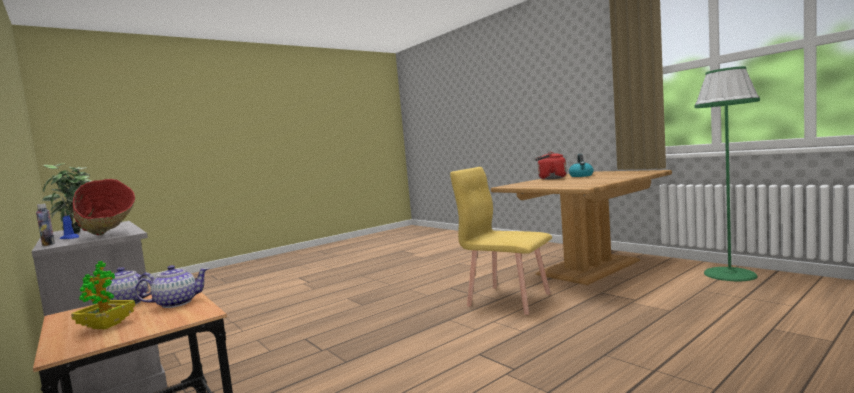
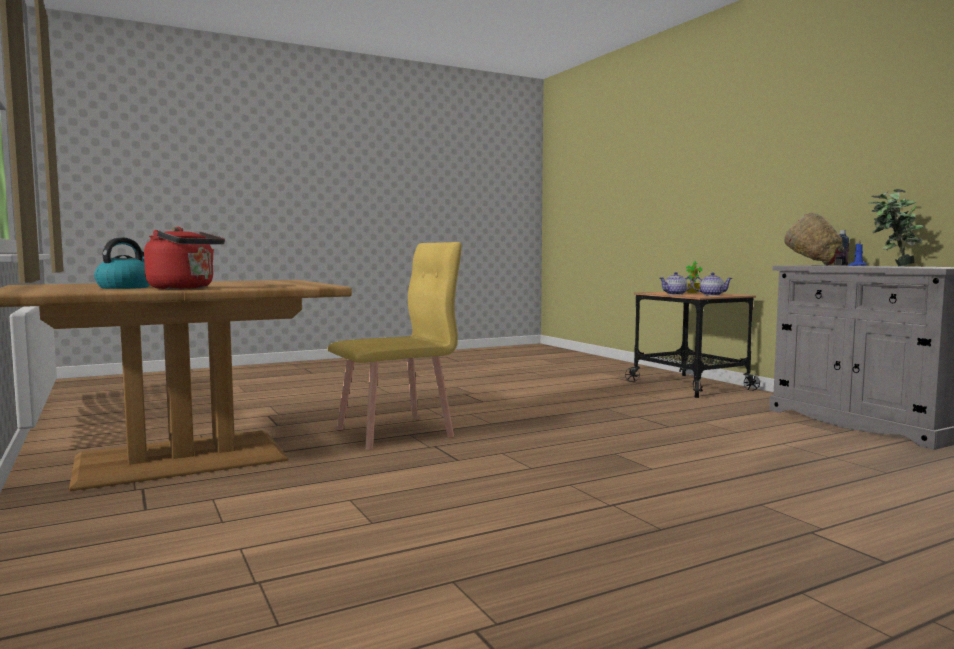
camera: 170 degrees left, 0 degrees up
yellow chair [450,167,552,315] -> yellow chair turned 75 degrees counterclockwise [327,242,462,450]
green floor lamp [695,66,760,281] -> none

